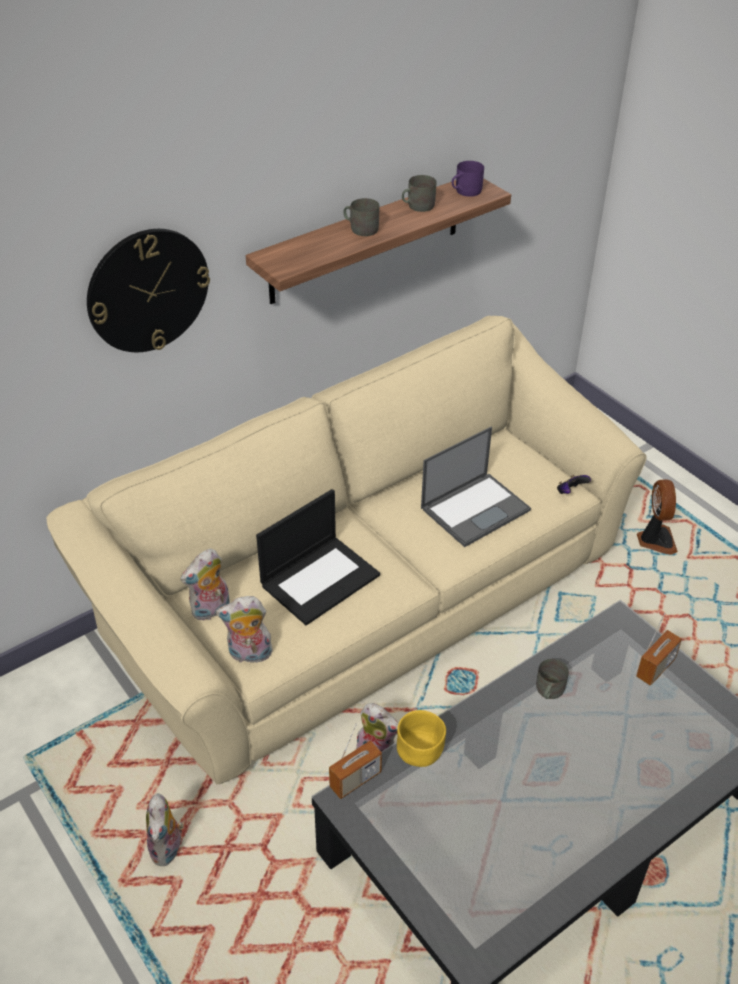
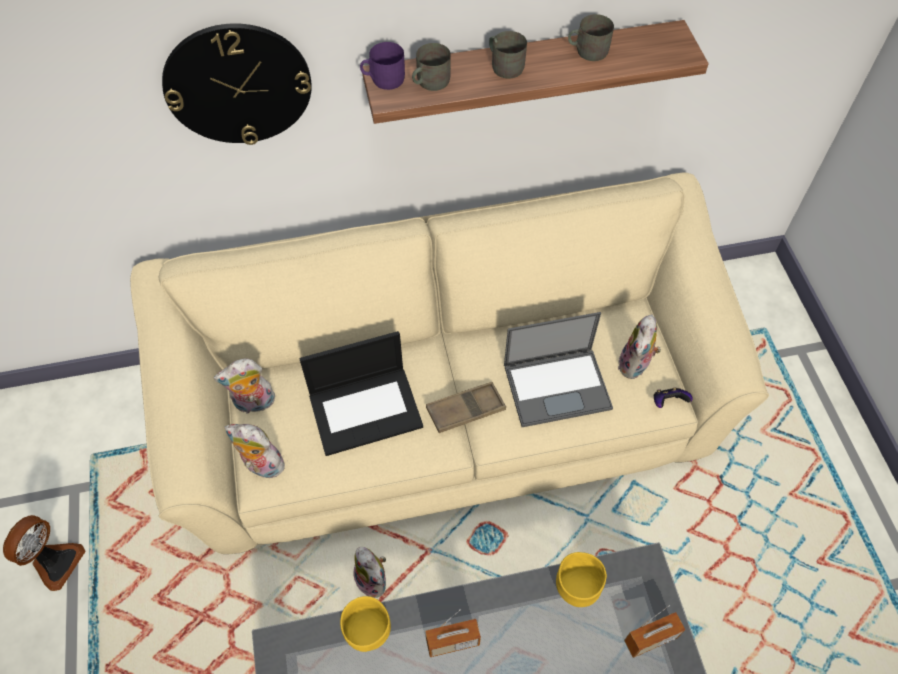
camera: 25 degrees right, 15 degrees up
plush toy [146,793,184,866] -> plush toy moved to [618,315,661,379]
radio [329,723,382,799] -> radio moved to [425,609,481,657]
purple mug [452,161,484,197] -> purple mug moved to [360,42,405,90]
grey mug [536,659,569,699] -> grey mug moved to [412,43,451,91]
fan [637,480,678,554] -> fan moved to [3,515,86,591]
none -> brown tray [426,382,506,433]
none -> yellow bowl [556,552,607,607]

